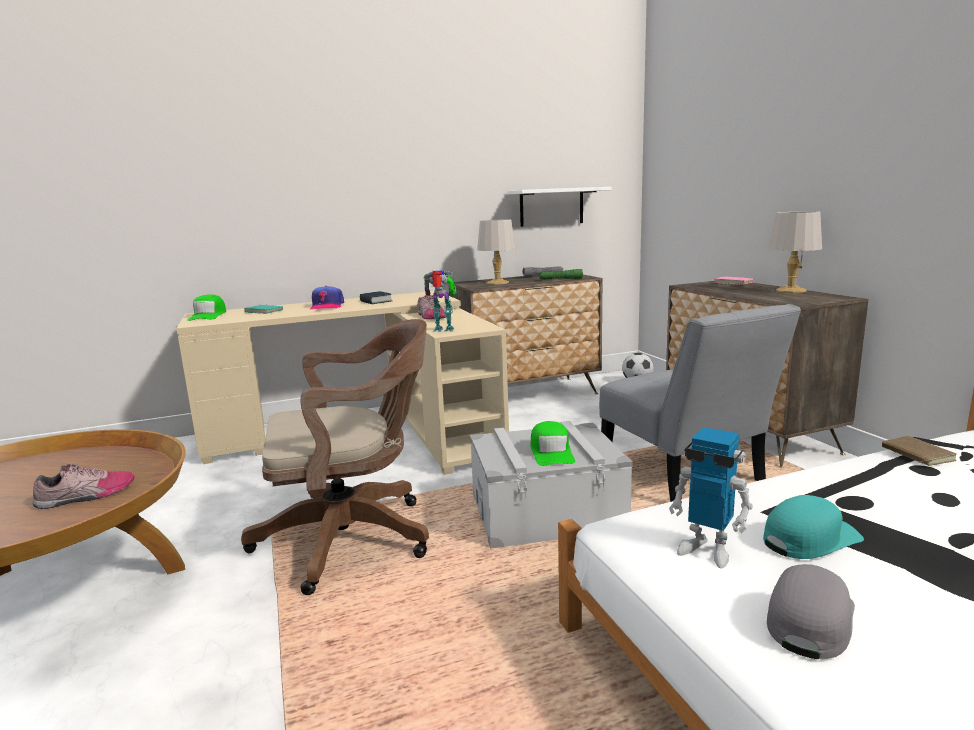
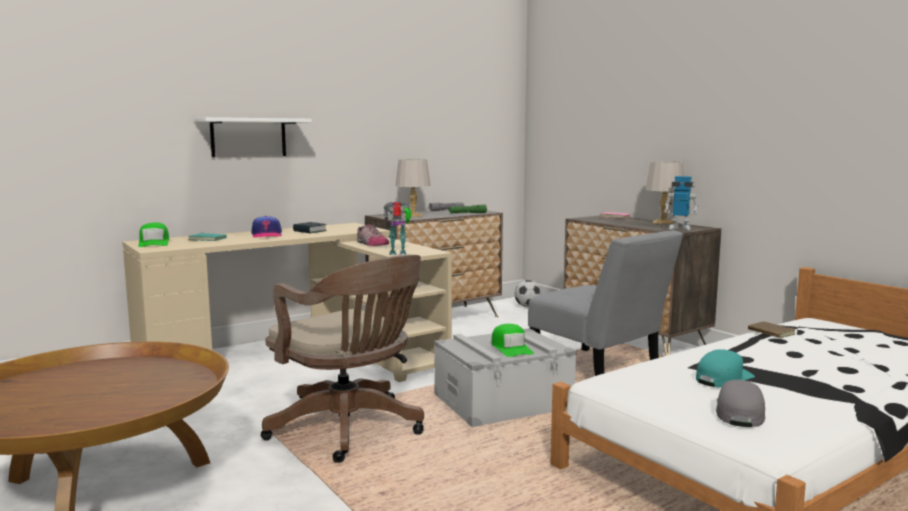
camera: 15 degrees left, 5 degrees down
shoe [33,463,135,509] -> none
brown office chair [241,319,429,595] -> brown office chair turned 75 degrees clockwise [261,255,424,463]
white shelf [508,187,612,227] -> white shelf moved to [195,117,312,157]
toy robot [669,427,753,568] -> toy robot moved to [664,176,699,231]

